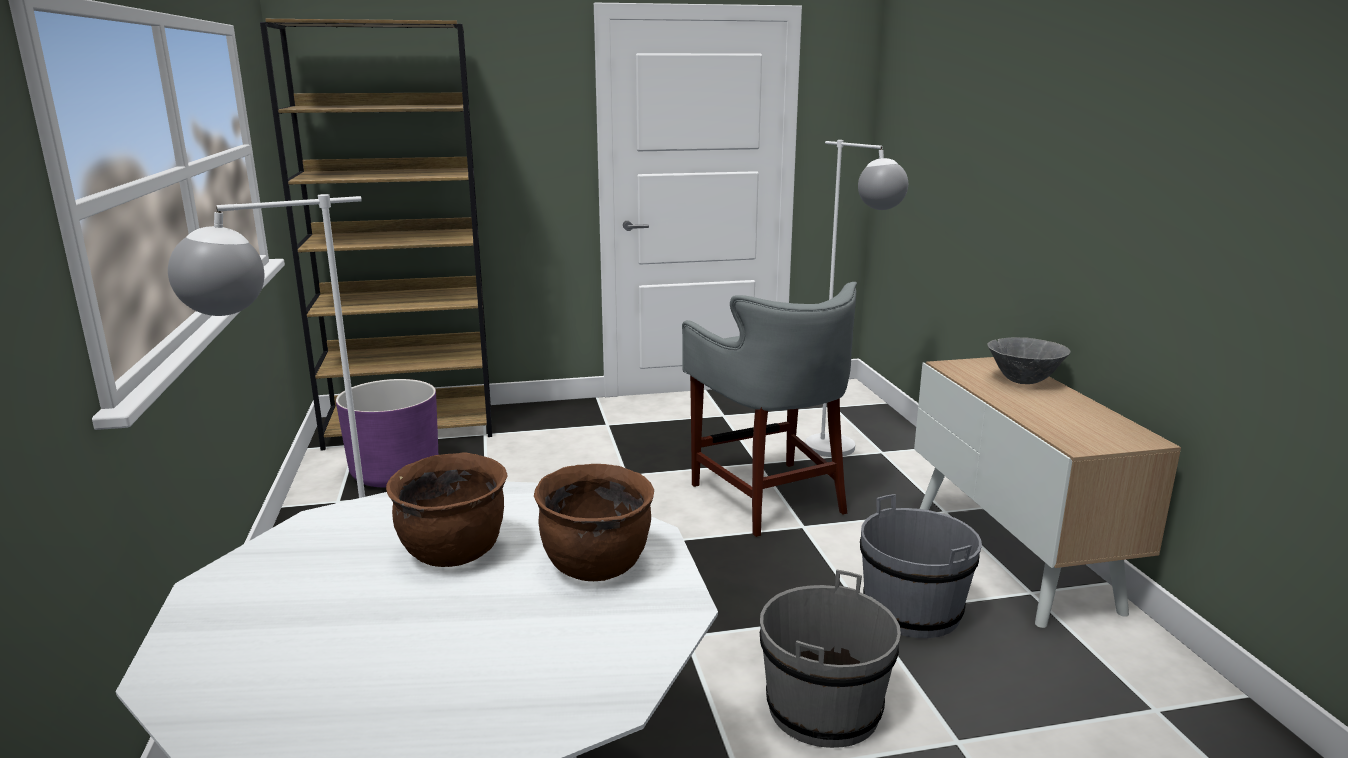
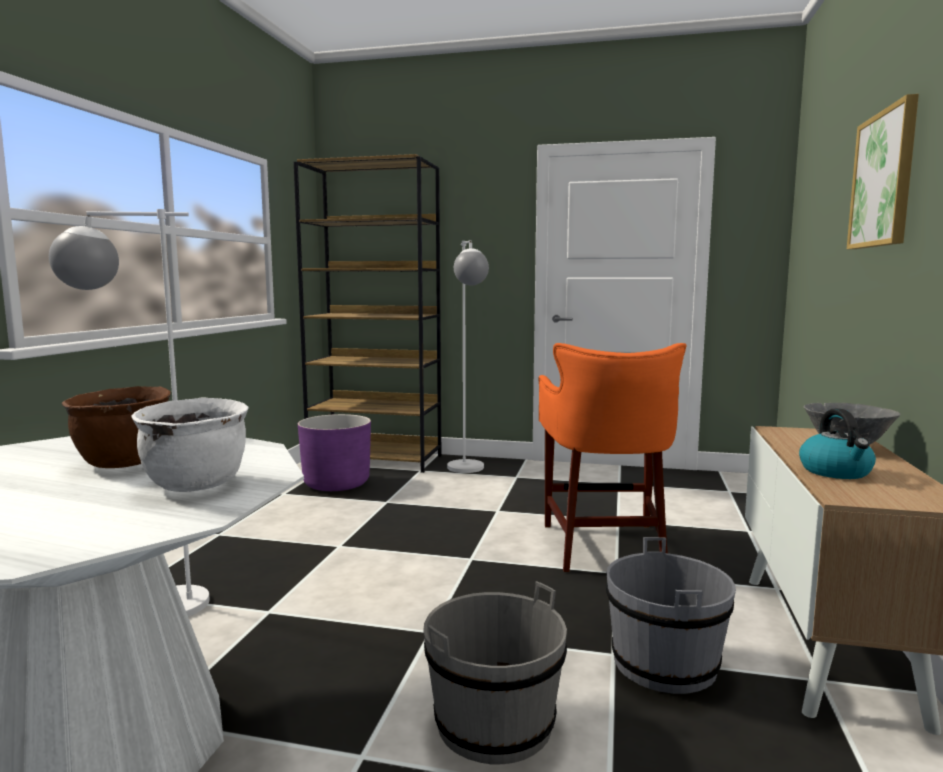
camera: 25 degrees right, 10 degrees down
brown cooking pot [534,464,654,581] -> white cooking pot [131,397,249,492]
grey stool [682,282,857,537] -> orange stool [538,343,687,572]
white floor lamp [805,140,908,457] -> white floor lamp moved to [447,240,489,473]
none -> kettle [799,409,876,479]
none -> picture [847,94,919,249]

